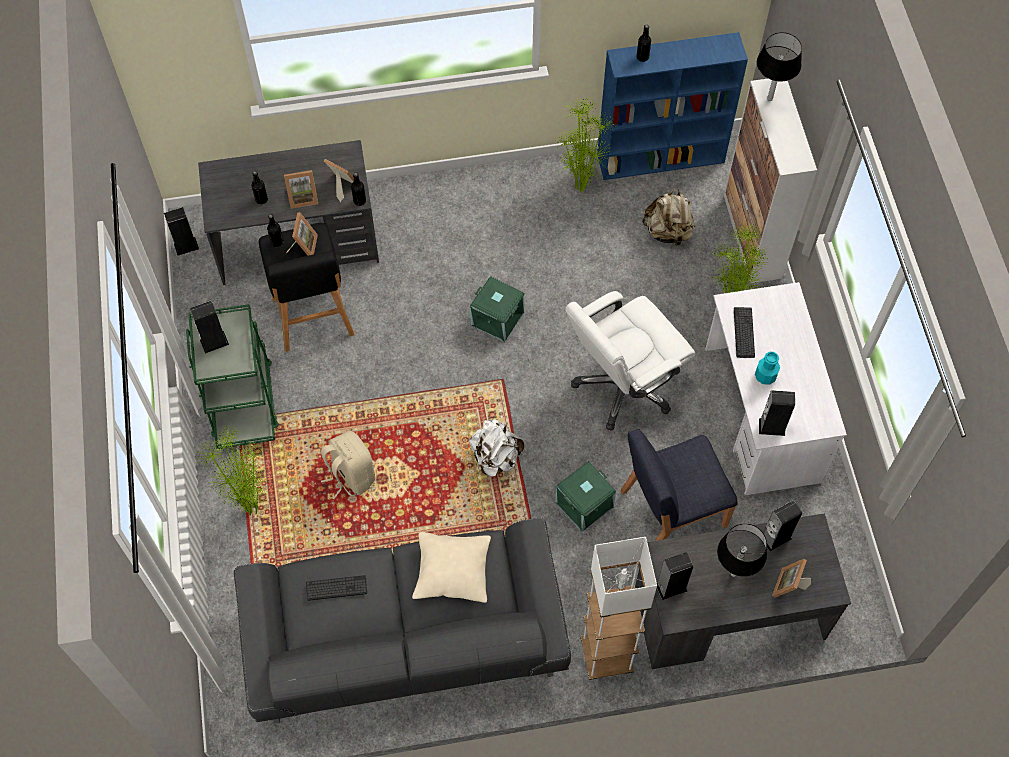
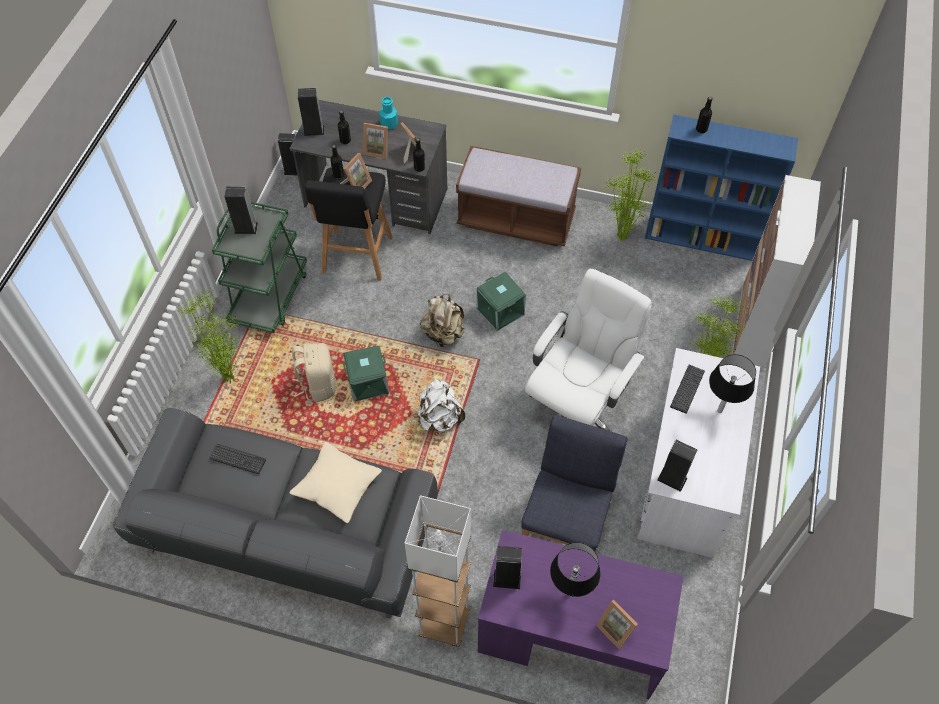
camera: 25 degrees right, 5 degrees down
green storage box [555,461,616,532] -> green storage box moved to [343,346,389,402]
white office chair [565,291,696,431] -> white office chair turned 135 degrees clockwise [525,268,652,431]
blue chair [620,430,738,541] -> blue chair turned 105 degrees clockwise [521,415,627,551]
grey desk [635,513,851,669] -> purple desk [478,530,684,699]
beige backpack [642,188,695,247] -> beige backpack moved to [420,294,464,347]
turquoise bottle [755,352,780,385] -> turquoise bottle moved to [379,97,398,129]
black table lamp [757,32,802,101] -> black table lamp moved to [709,354,756,413]
speaker [764,500,802,551] -> speaker moved to [298,88,324,136]
picture frame [772,559,811,597] -> picture frame turned 90 degrees counterclockwise [596,600,638,649]
none -> brown bench [456,146,581,247]

